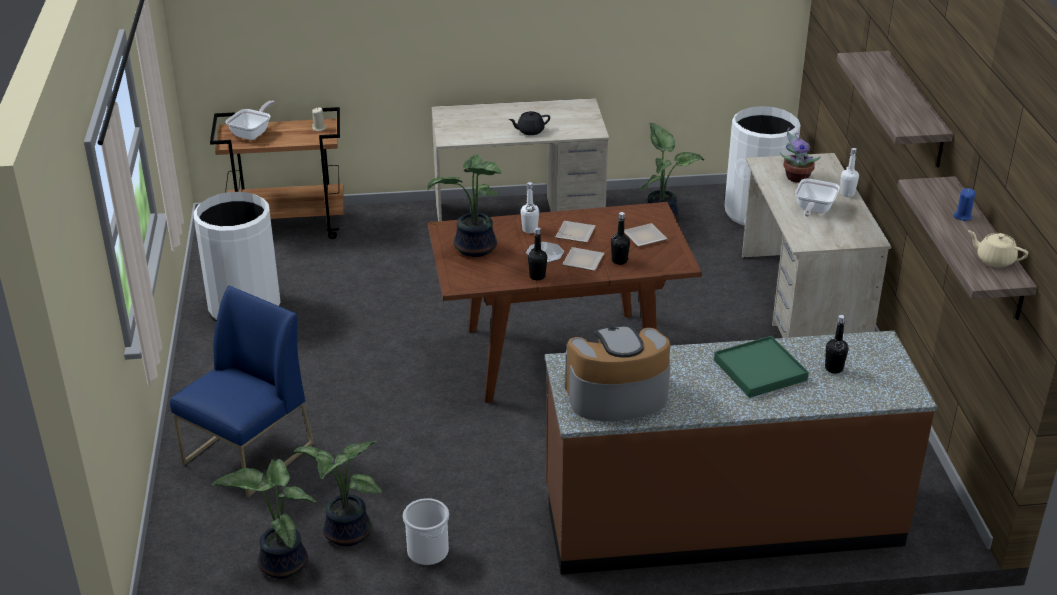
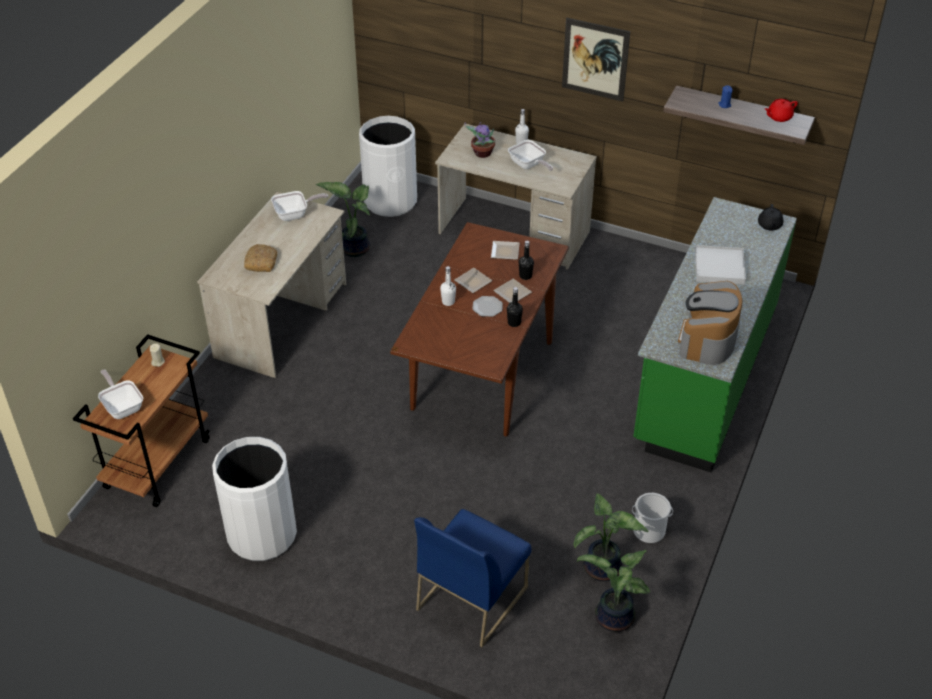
camera: 60 degrees left, 10 degrees up
blue chair [170,285,314,498] -> blue chair turned 120 degrees counterclockwise [414,509,532,647]
potted plant [426,154,502,257] -> none
black teapot [509,111,550,135] -> black teapot moved to [758,204,784,231]
brown counter [545,331,937,575] -> green counter [633,197,797,472]
green tray [714,336,809,398] -> white tray [695,245,746,285]
black bottle [825,315,848,374] -> none
shelf [837,51,953,167] -> picture [562,18,630,102]
beige teapot [968,230,1028,268] -> red teapot [765,99,798,122]
none -> bread [244,244,277,272]
none -> frying pan [271,191,328,221]

